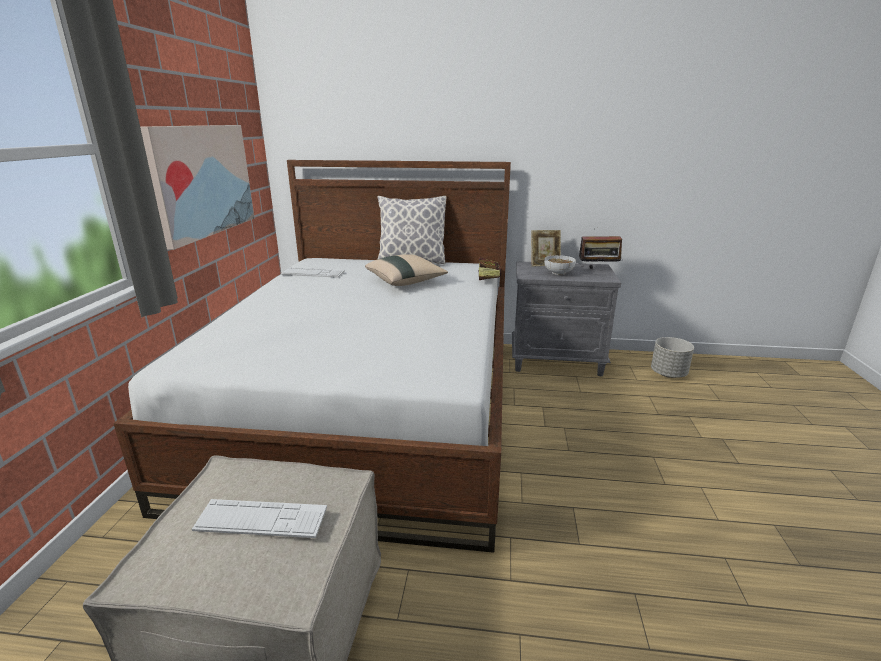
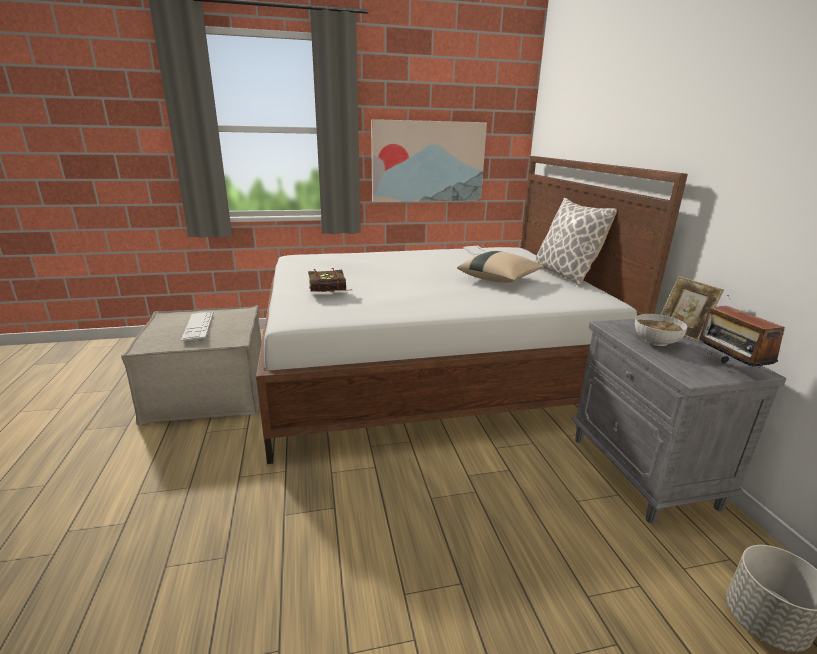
camera: 70 degrees right, 0 degrees up
book [478,257,502,280] -> book moved to [308,268,353,292]

